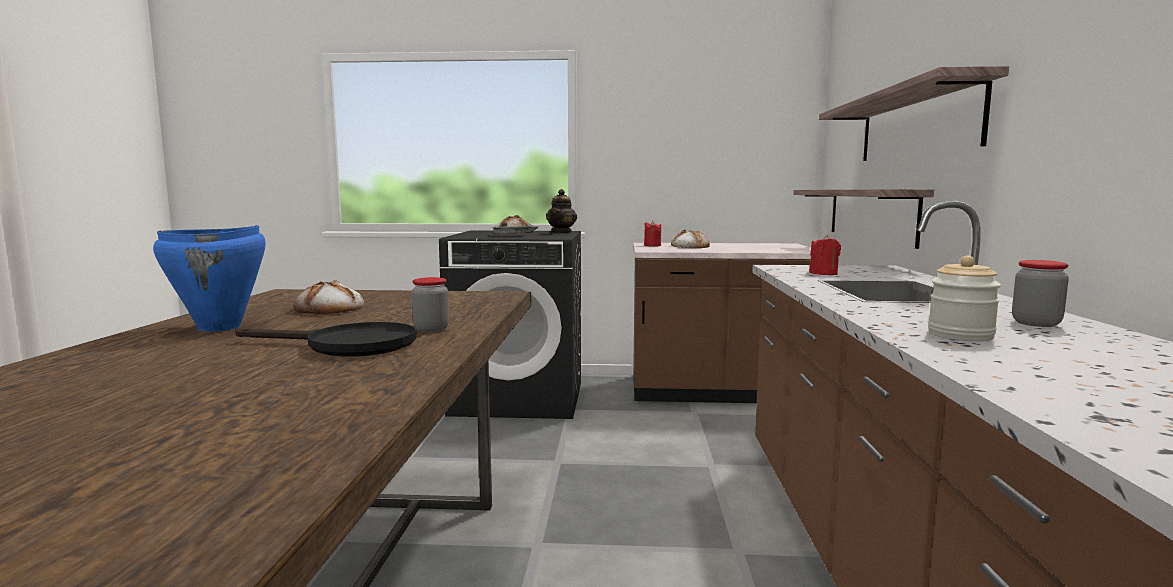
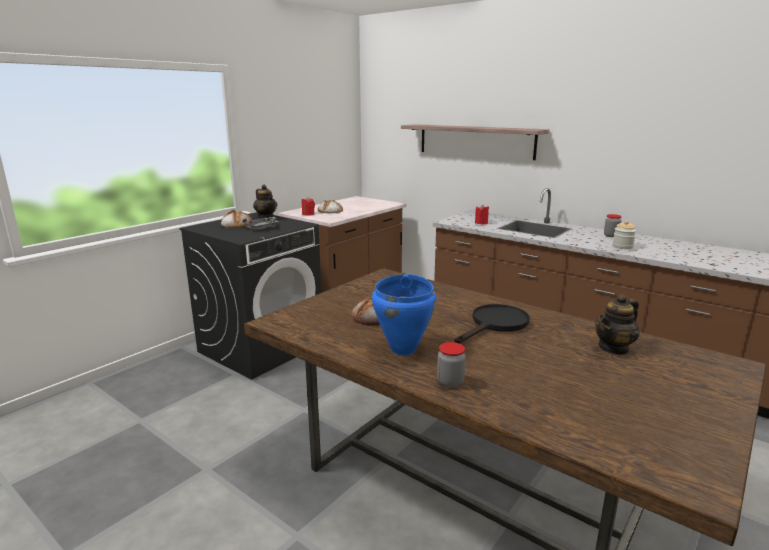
camera: 55 degrees left, 10 degrees up
jar [412,277,449,332] -> jar moved to [437,342,466,388]
shelf [793,189,934,249] -> none
none -> teapot [595,294,639,355]

